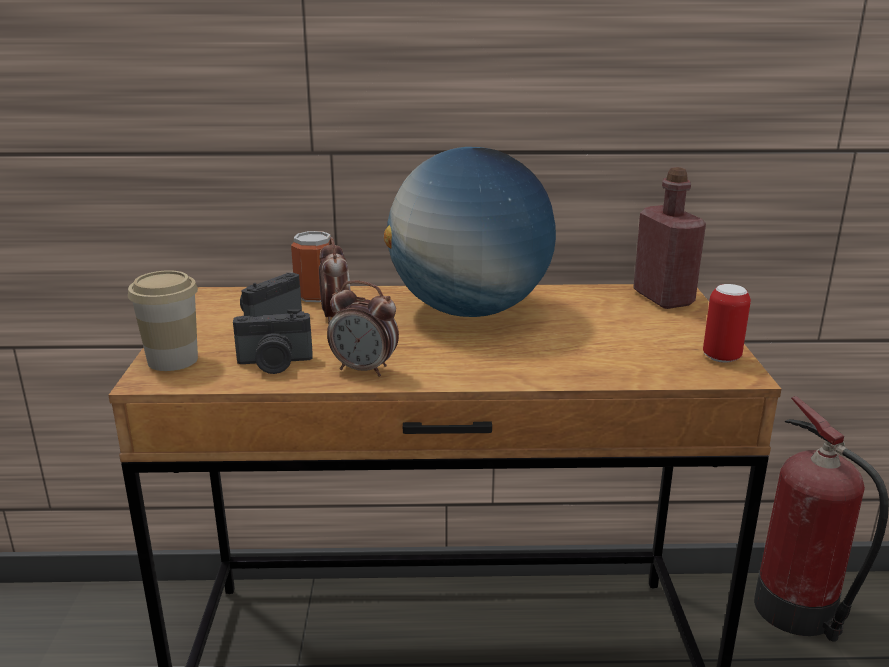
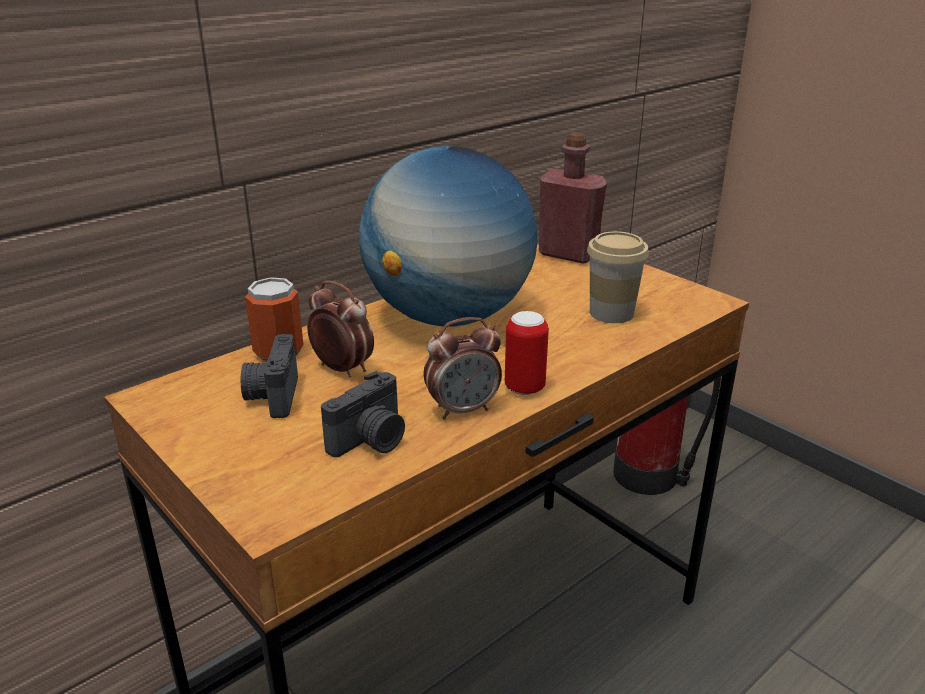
camera: 40 degrees left, 5 degrees up
cup [128,270,198,371] -> cup moved to [587,231,649,323]
can [703,284,751,363] -> can moved to [505,311,549,395]

